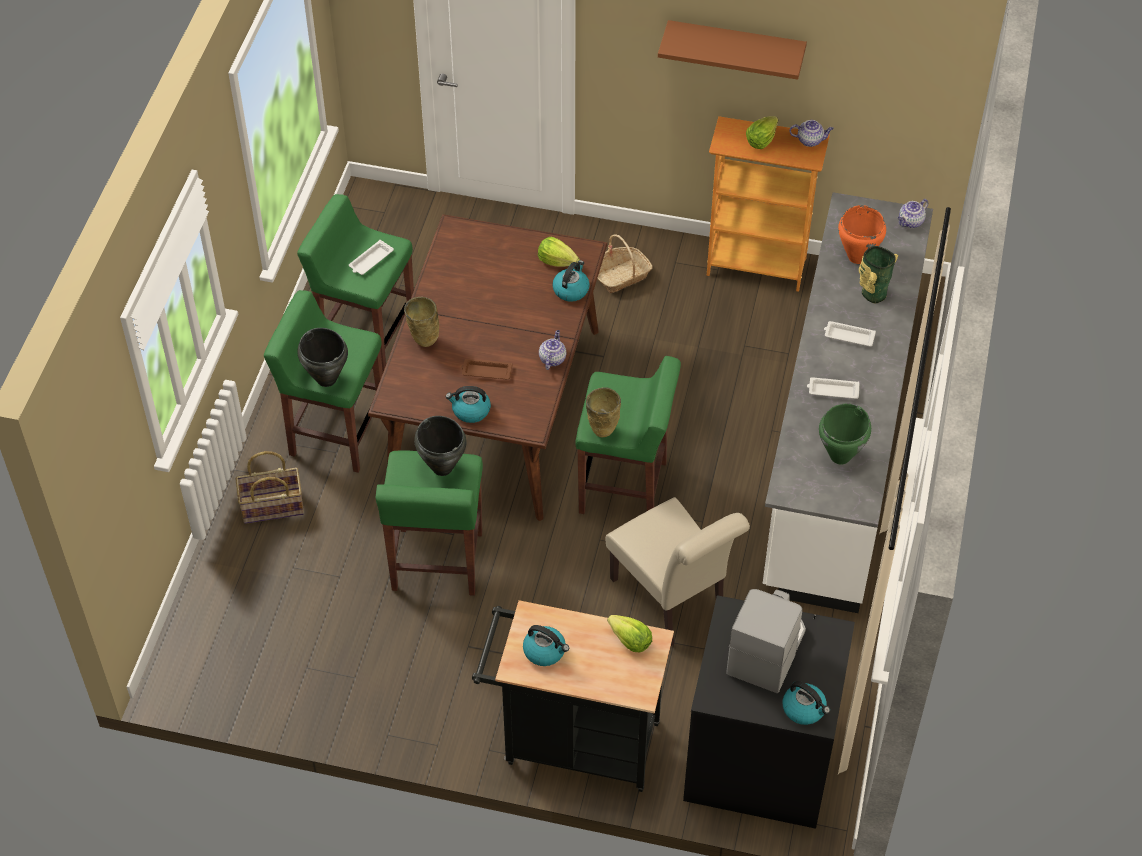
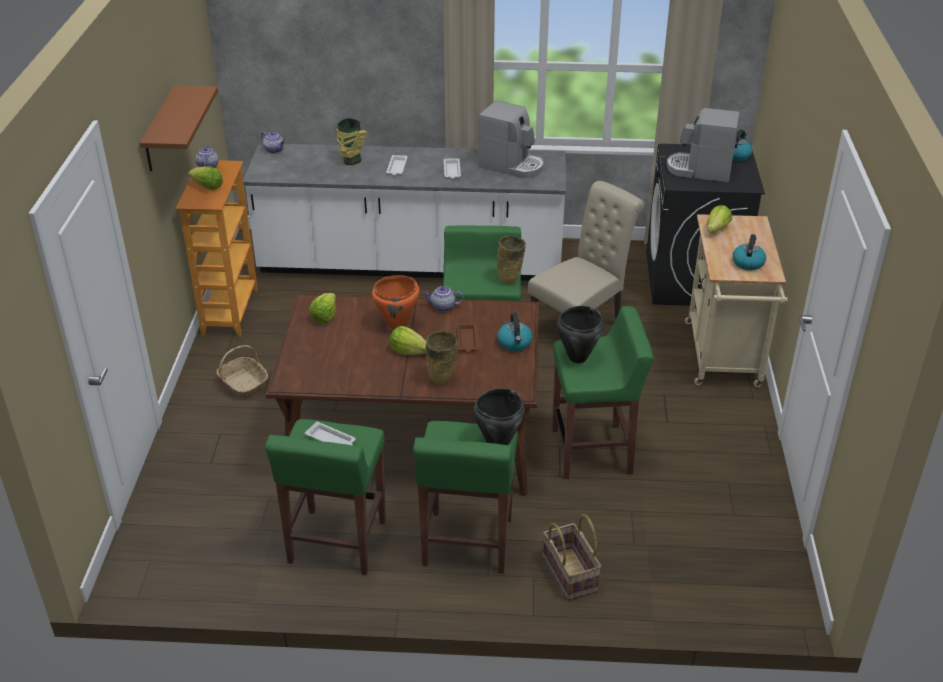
camera: 100 degrees left, 15 degrees down
black cart [472,600,674,792] -> beige cart [685,214,788,387]
kettle [552,260,590,302] -> none
green cooking pot [819,404,871,465] -> coffee machine [478,101,544,178]
orange cooking pot [838,205,886,264] -> orange cooking pot moved to [372,275,420,330]
none -> lettuce [390,326,426,355]

